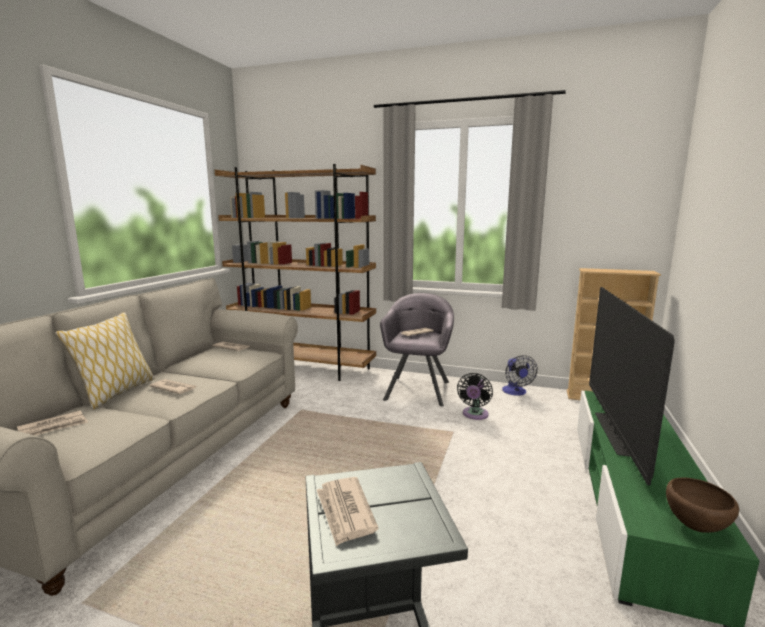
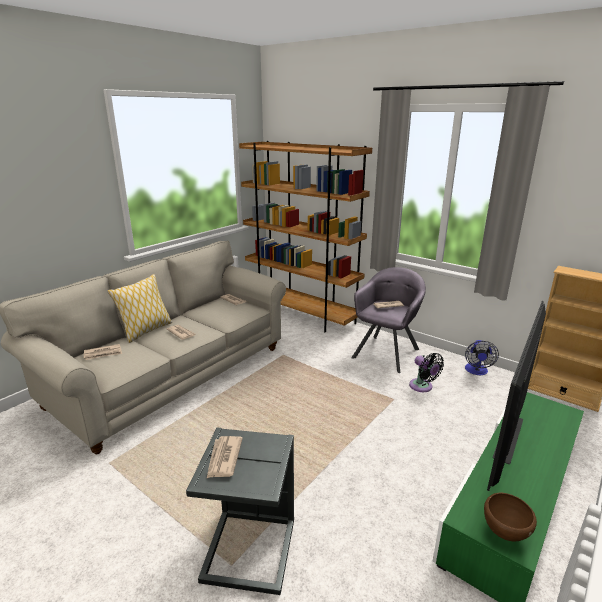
camera: 20 degrees right, 10 degrees up
black fan [457,373,493,420] -> black fan turned 75 degrees counterclockwise [409,353,444,392]

